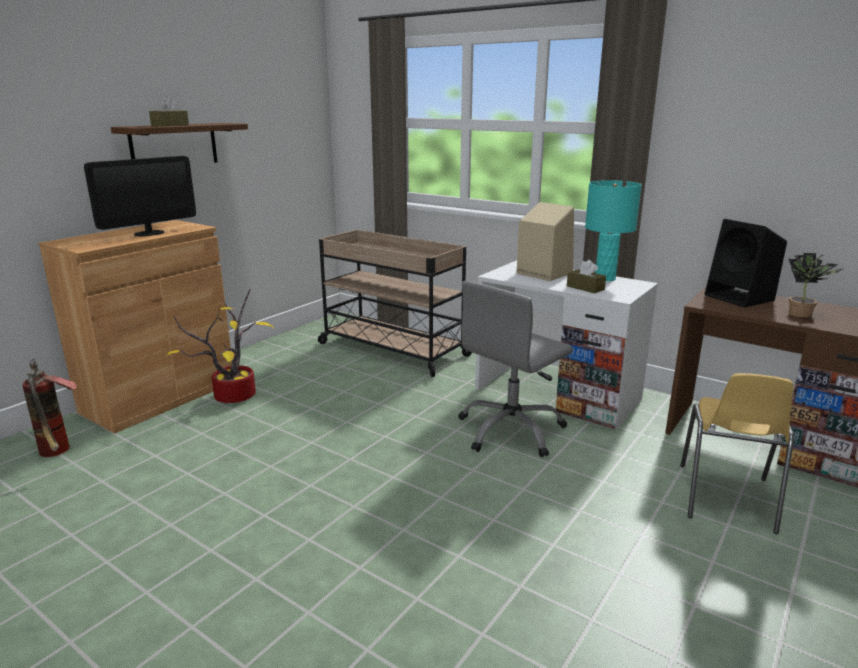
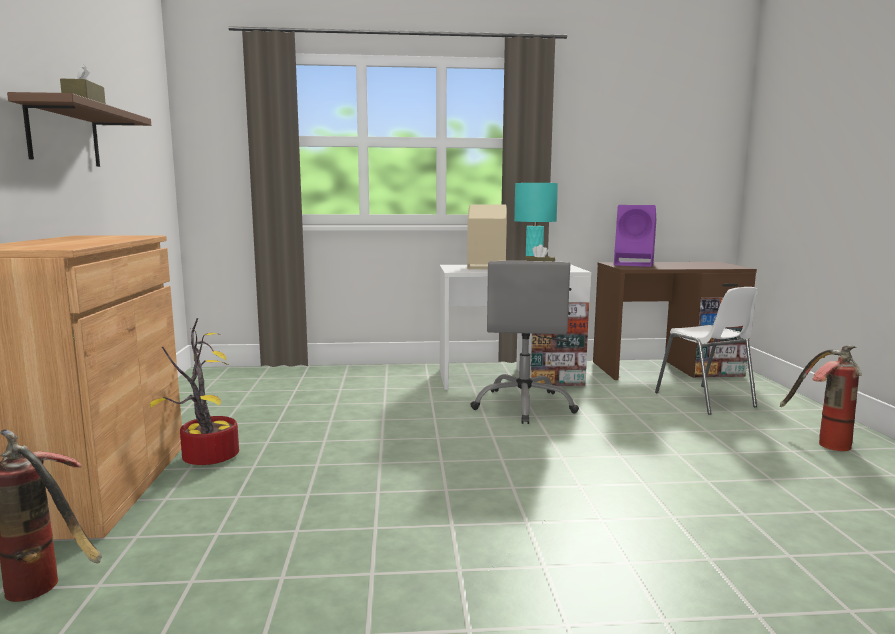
camera: 40 degrees left, 10 degrees down
monitor [84,156,196,236] -> none
beige cart [318,230,472,377] -> none
yellow chair [680,373,794,534] -> white chair [655,287,759,415]
black speaker [704,219,787,308] -> purple speaker [614,205,656,267]
potted plant [789,253,843,318] -> none
none -> fire extinguisher [780,345,862,451]

